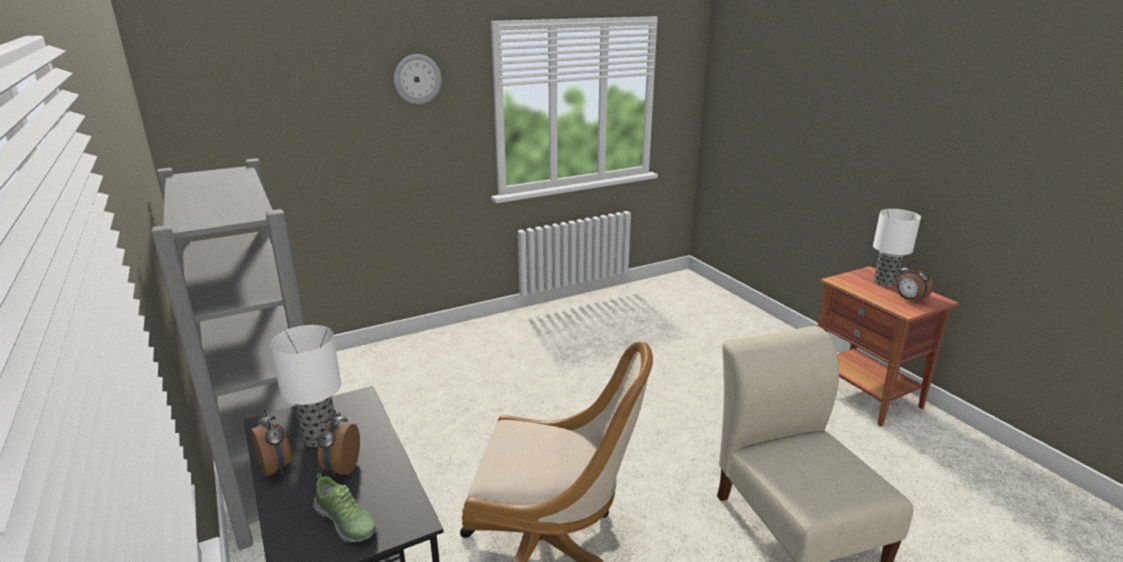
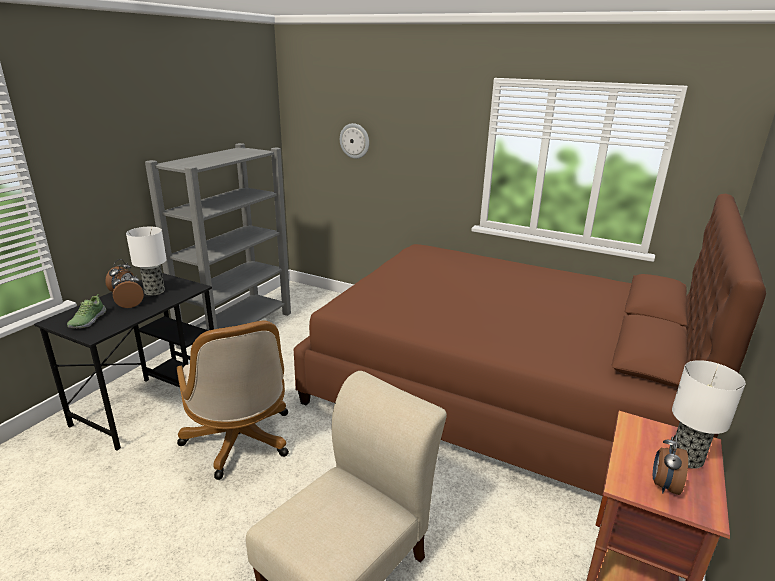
camera: 55 degrees right, 0 degrees up
wall clock [394,54,441,104] -> wall clock moved to [340,123,369,159]
none -> brown bed [293,194,766,496]

